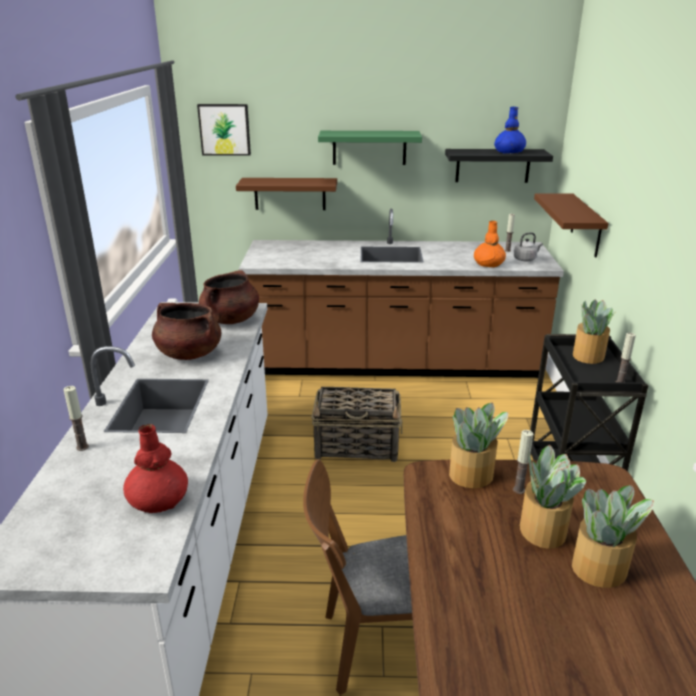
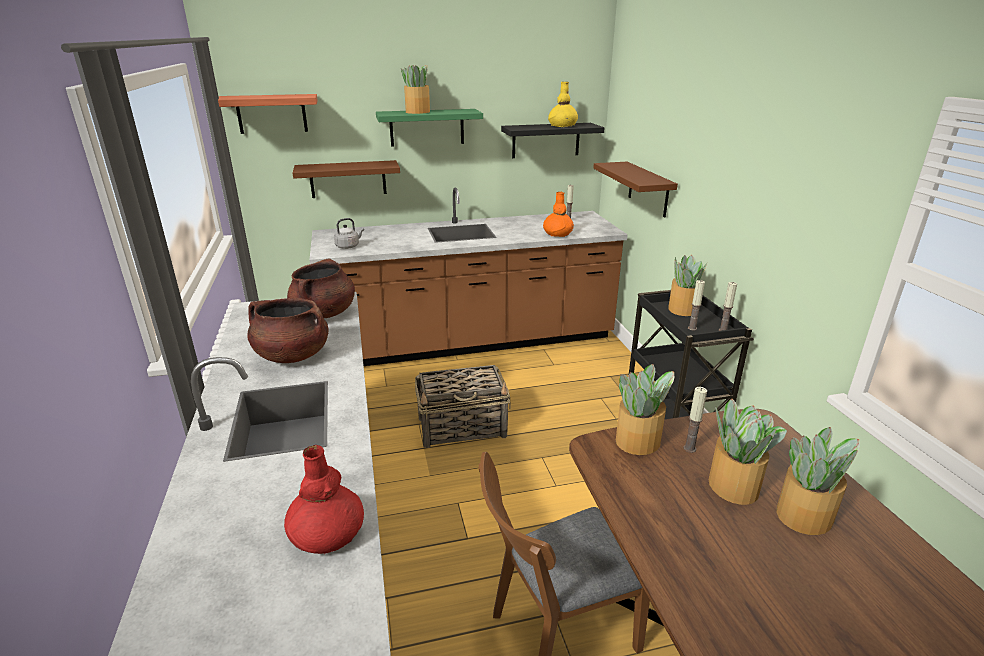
camera: 15 degrees left, 0 degrees up
candle [63,386,89,451] -> candle moved to [688,280,705,330]
picture [197,104,251,156] -> shelf [218,94,318,134]
blue vase [494,107,526,154] -> yellow vase [548,82,578,127]
grey kettle [514,232,543,261] -> grey kettle moved to [334,218,364,249]
none -> potted plant [401,65,430,114]

